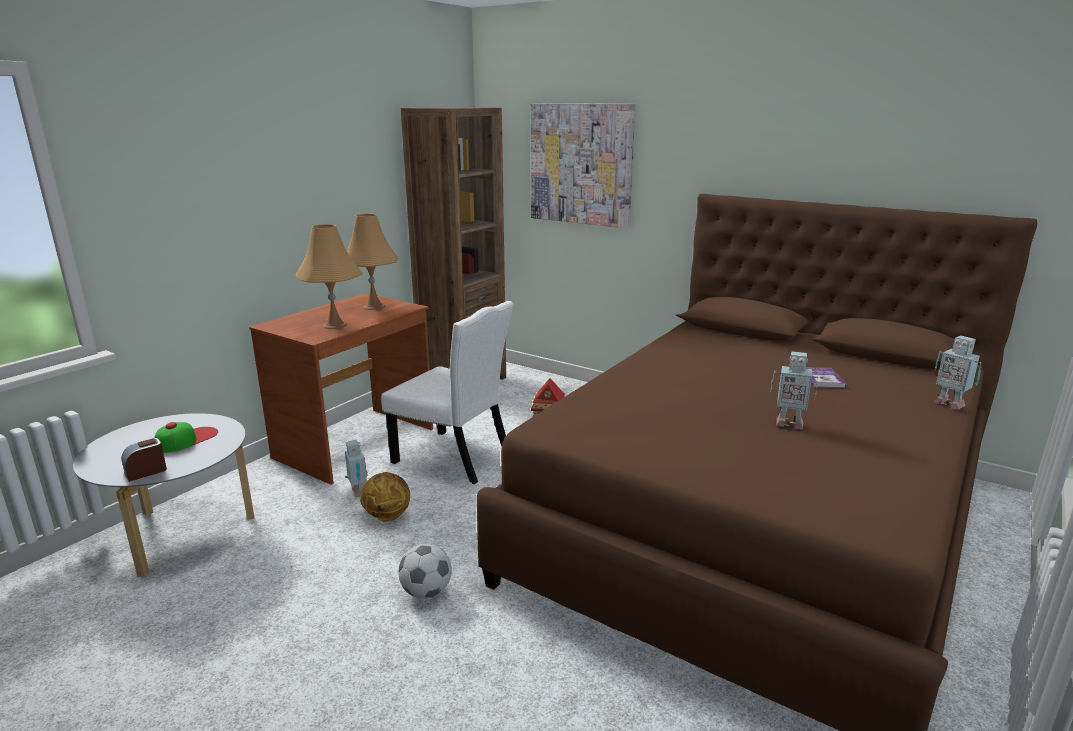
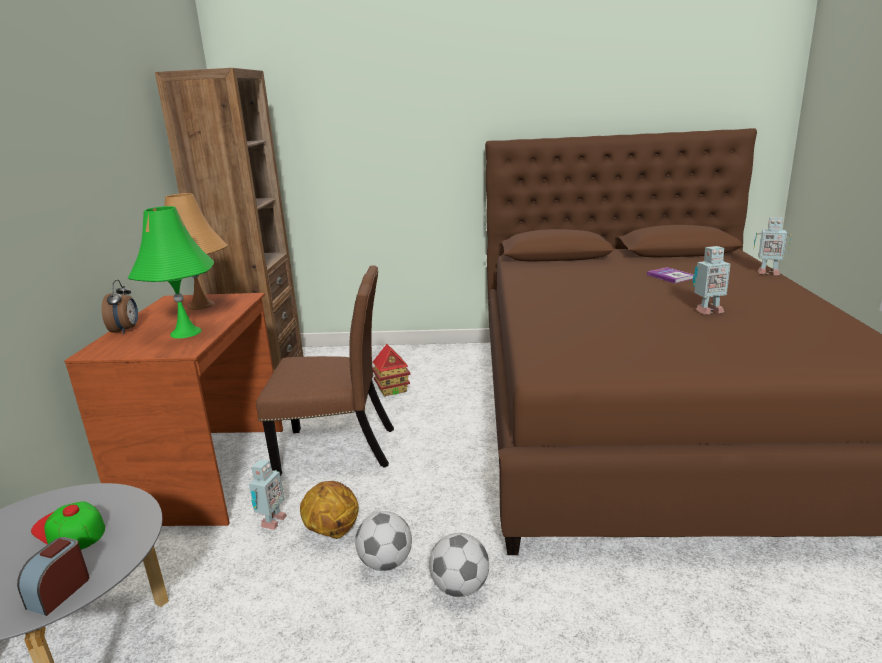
camera: 30 degrees left, 0 degrees up
cap [154,422,218,453] -> cap turned 60 degrees counterclockwise [31,501,105,550]
orange table lamp [295,224,363,329] -> green table lamp [128,206,214,339]
toy robot [345,440,368,498] -> toy robot turned 75 degrees clockwise [249,459,287,530]
white chair [381,301,513,484] -> brown chair [256,265,394,477]
picture [531,103,636,228] -> none
none -> alarm clock [102,280,138,334]
none -> football [355,511,412,571]

